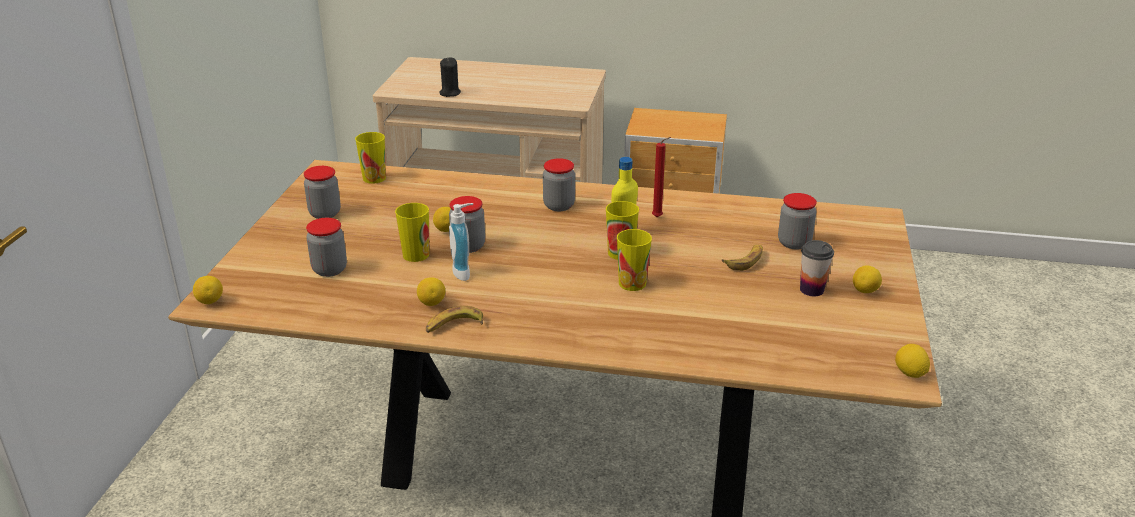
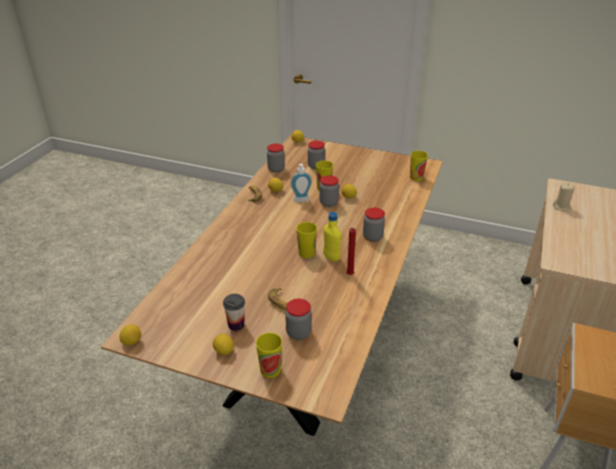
camera: 100 degrees right, 5 degrees up
jar [304,166,341,219] -> jar moved to [267,143,285,173]
black candle [439,58,461,97] -> beige candle [553,183,575,211]
cup [617,229,652,291] -> cup moved to [256,333,282,378]

